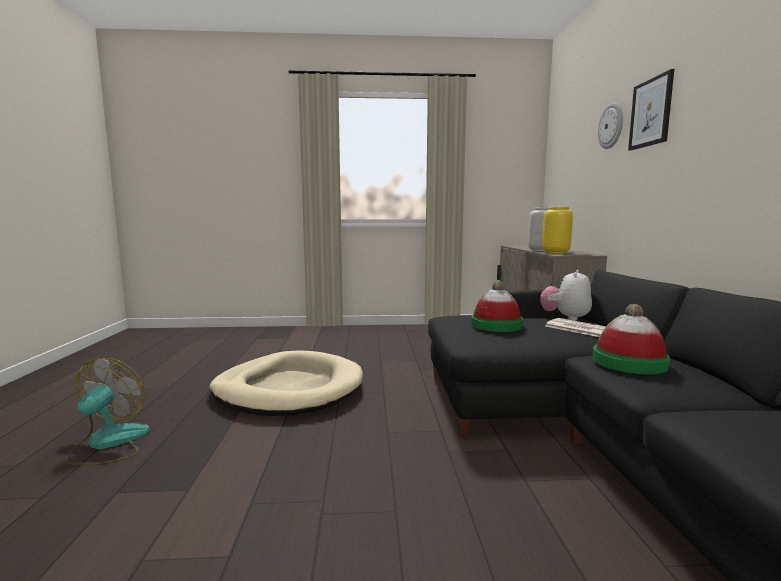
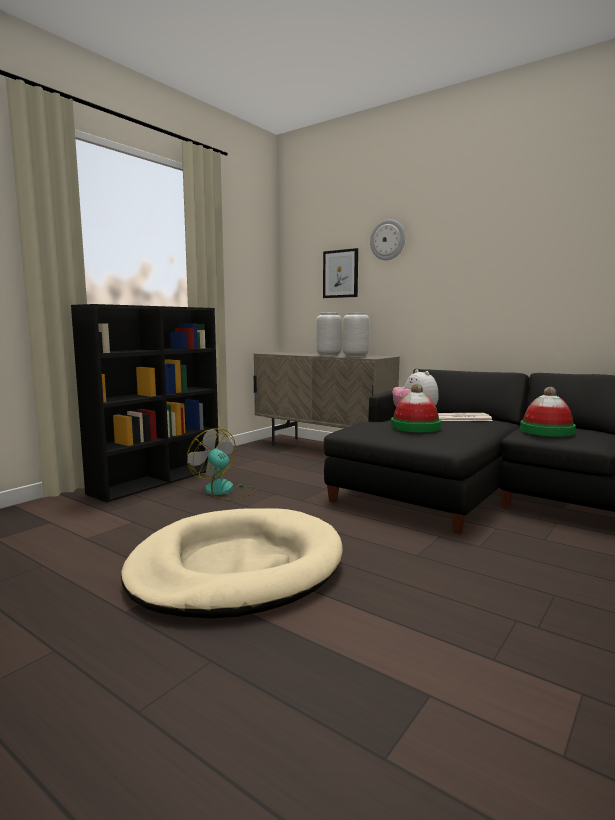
camera: 50 degrees left, 0 degrees up
fan [64,358,150,465] -> fan moved to [187,428,257,500]
yellow vase [542,207,573,254] -> grey vase [343,312,369,357]
picture [628,69,674,150] -> picture moved to [323,248,358,298]
none -> black bookcase [71,304,219,502]

